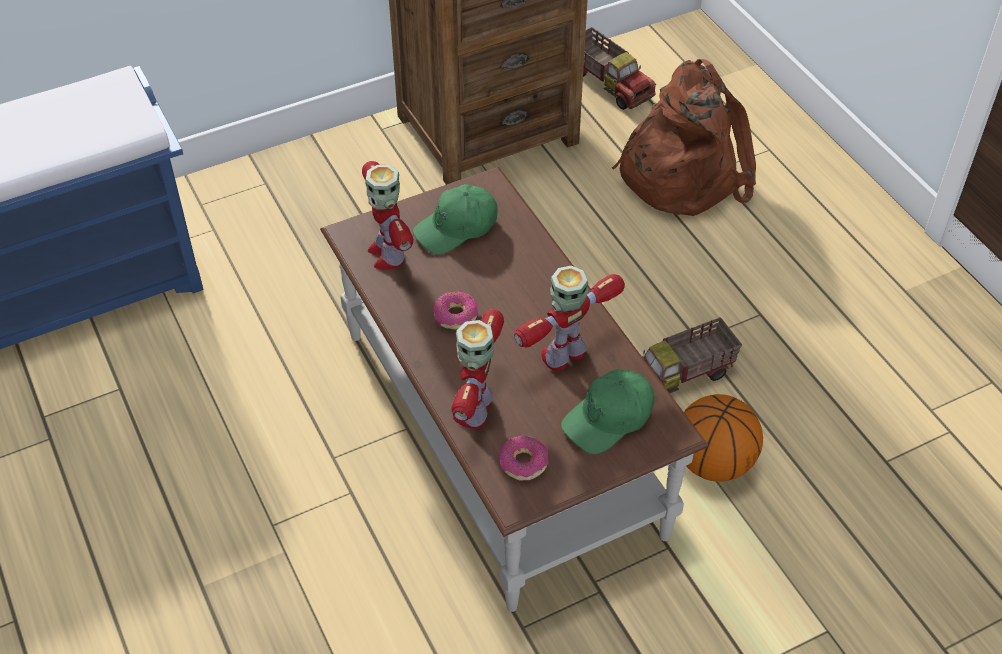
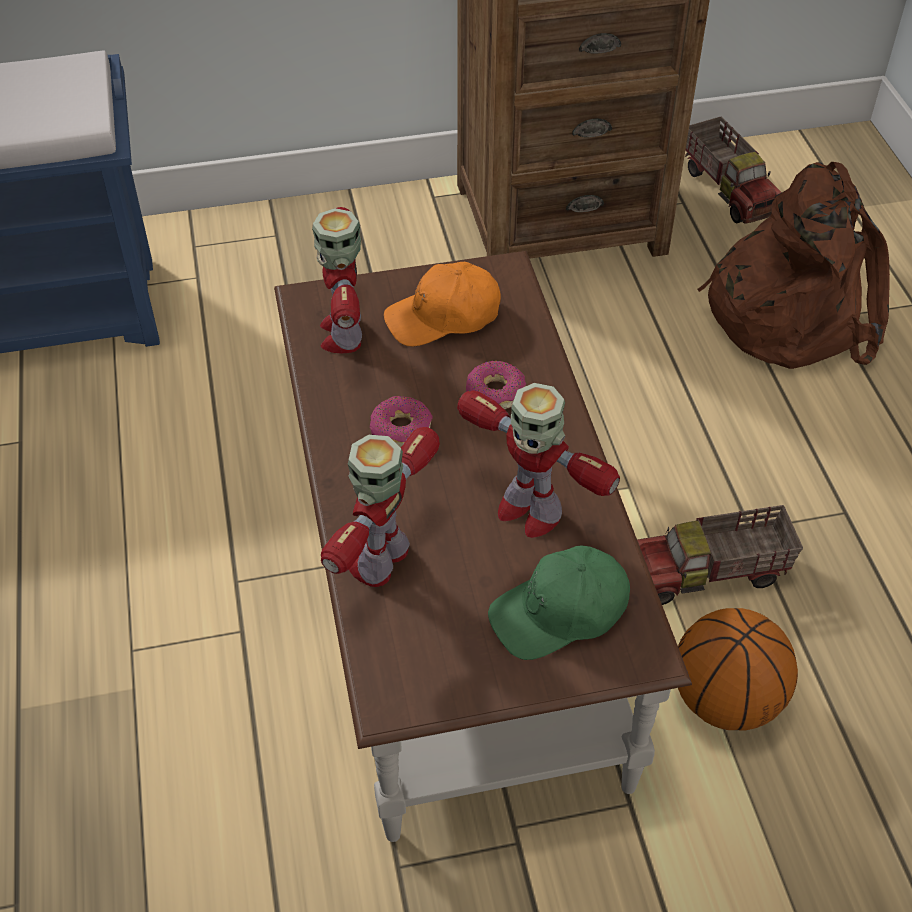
camera: 15 degrees right, 0 degrees up
green cap [413,184,497,255] -> orange cap [384,262,501,347]
donut [498,436,549,481] -> donut moved to [466,361,526,409]
toy robot [514,266,625,371] -> toy robot turned 120 degrees counterclockwise [457,383,620,538]

